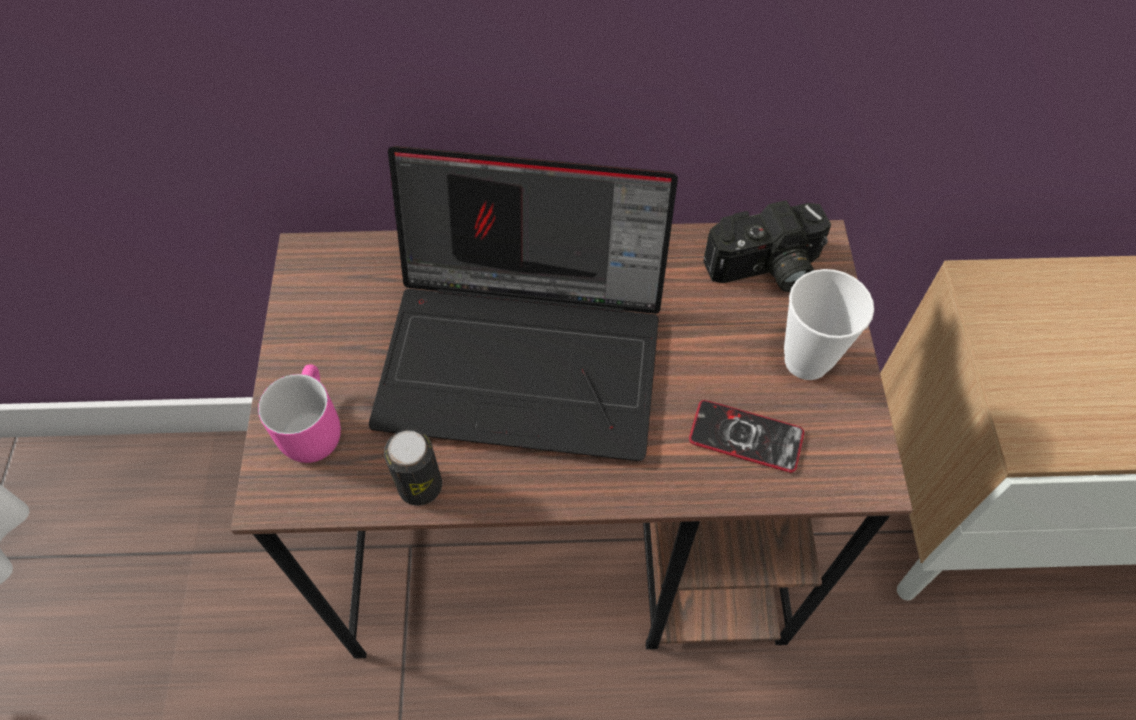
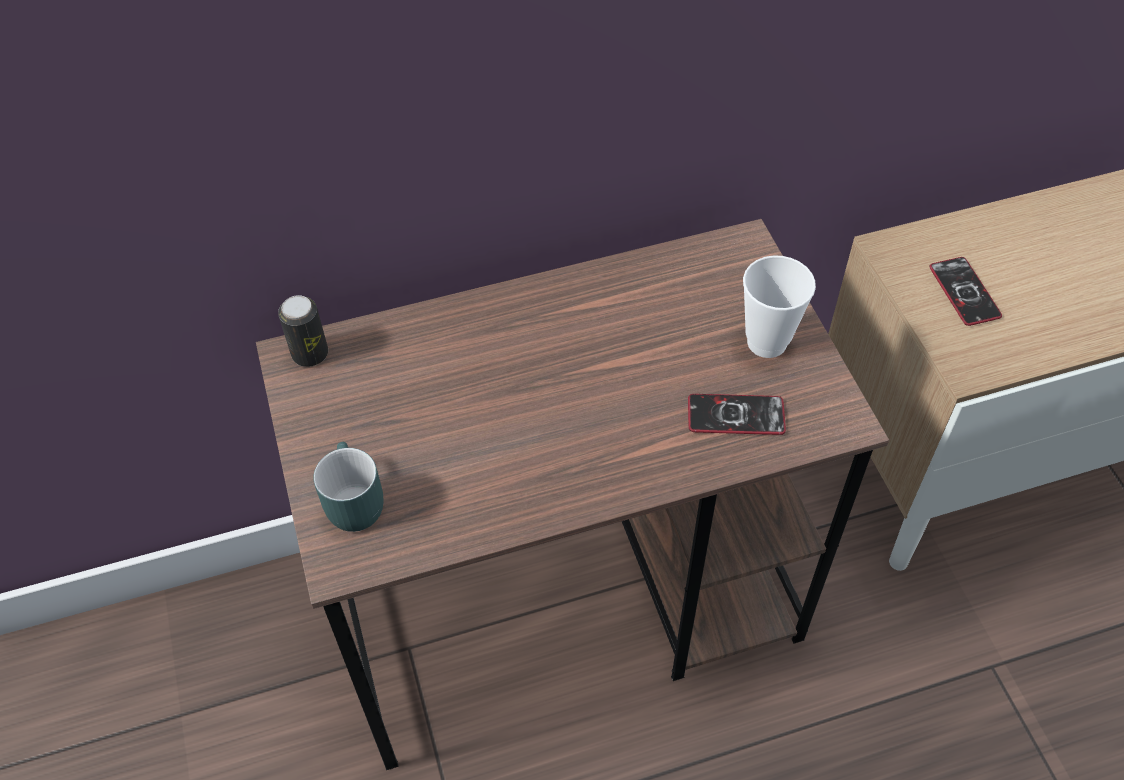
camera: 15 degrees left, 5 degrees down
pink mug [258,364,341,463] -> turquoise mug [313,442,384,532]
laptop [369,146,678,461] -> none
can [384,429,442,506] -> can moved to [278,295,328,367]
camera [703,200,831,292] -> none
none -> phone [929,257,1002,326]

